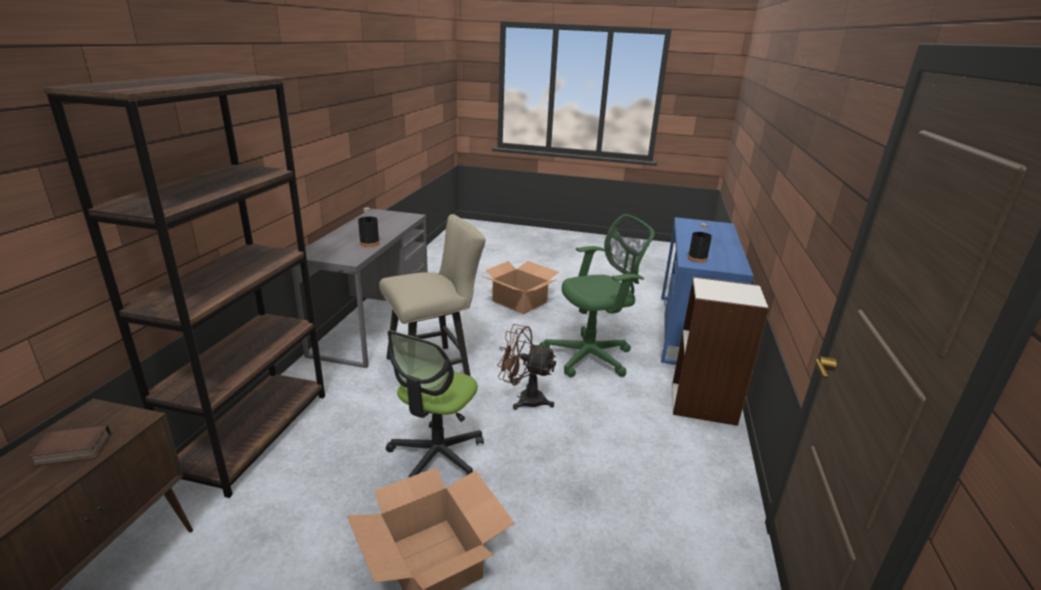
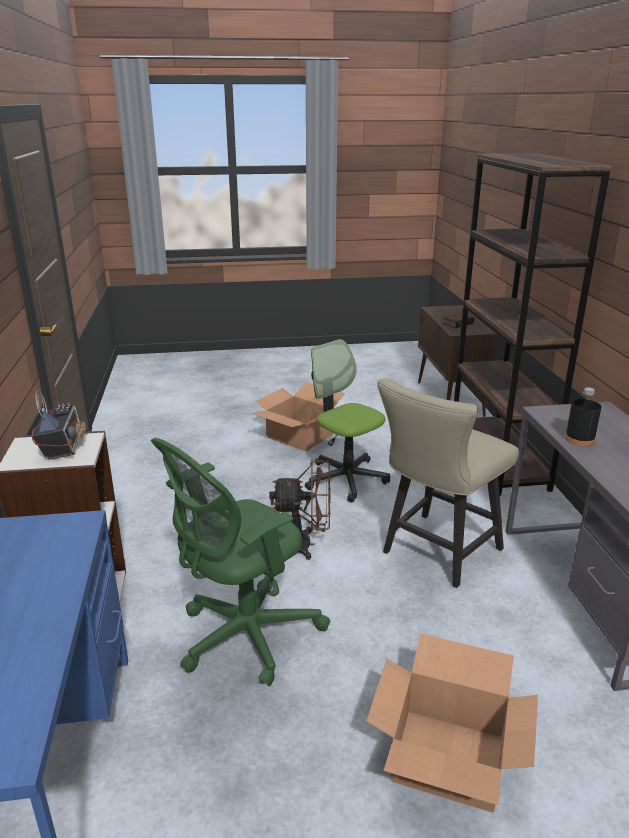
camera: 160 degrees right, 0 degrees up
office chair [386,330,484,478] -> office chair turned 45 degrees counterclockwise [305,339,390,502]
black bottle [688,223,712,263] -> none
none -> radio [32,390,86,460]

